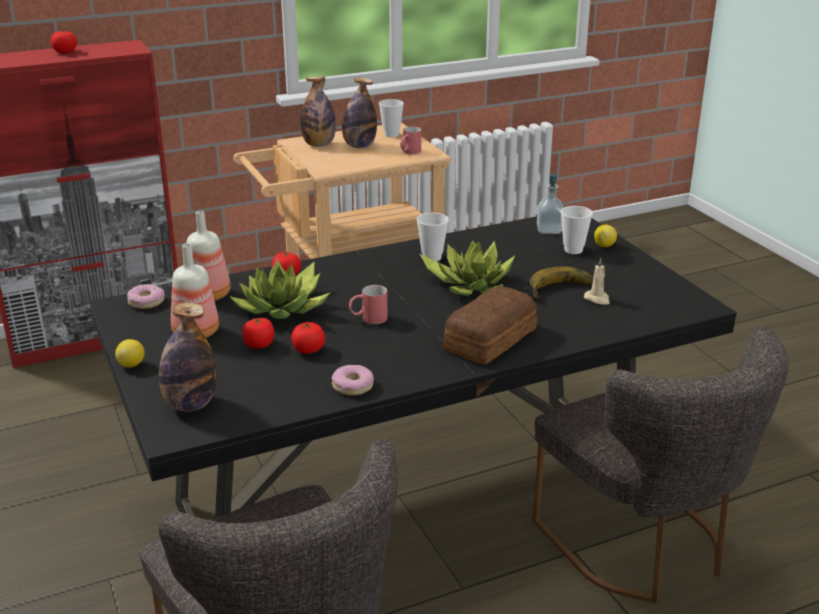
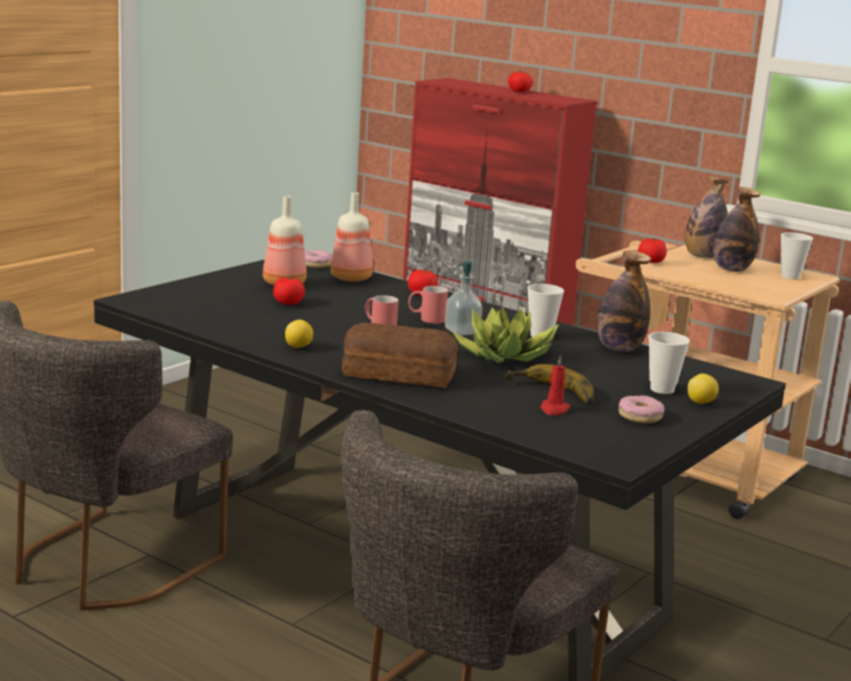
camera: 60 degrees right, 10 degrees down
lemon [115,339,145,368] -> lemon moved to [285,320,313,348]
bottle [159,302,216,412] -> bottle moved to [597,250,651,352]
potted plant [229,259,331,319] -> none
tomato [291,322,325,354] -> tomato moved to [638,238,667,263]
donut [331,365,374,395] -> donut moved to [618,395,665,423]
red mug [400,127,421,155] -> red mug moved to [408,286,448,324]
soap dispenser [537,174,564,234] -> soap dispenser moved to [445,261,482,336]
beige candle [584,258,610,305] -> red candle [540,355,571,416]

